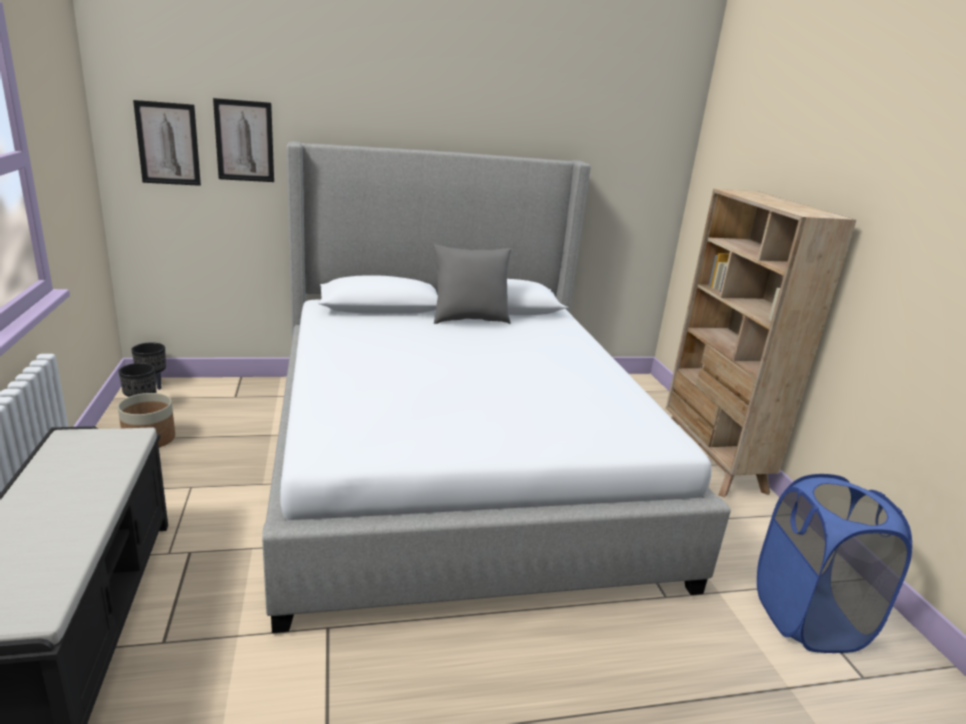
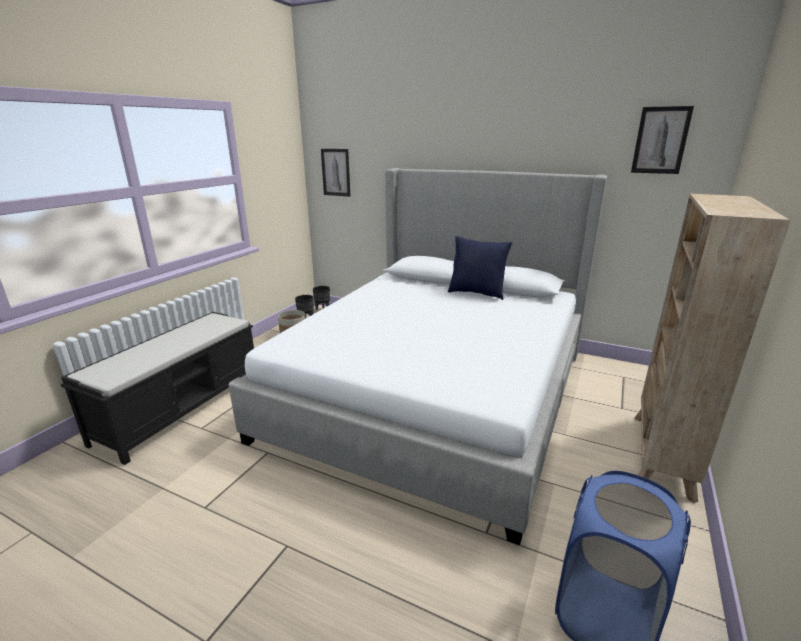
camera: 40 degrees right, 0 degrees up
picture [213,98,274,182] -> picture moved to [631,106,694,174]
grey pillow [433,244,511,324] -> blue pillow [448,236,512,300]

